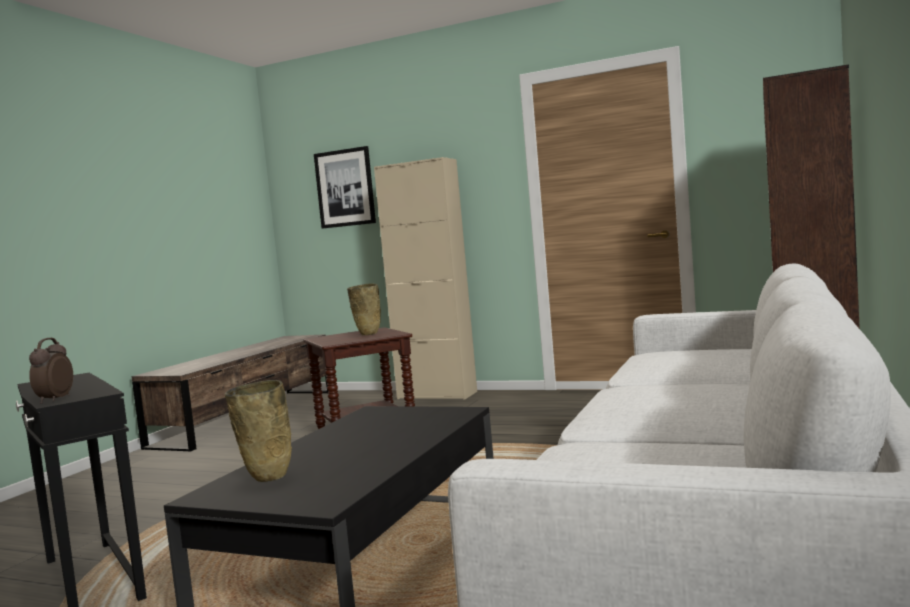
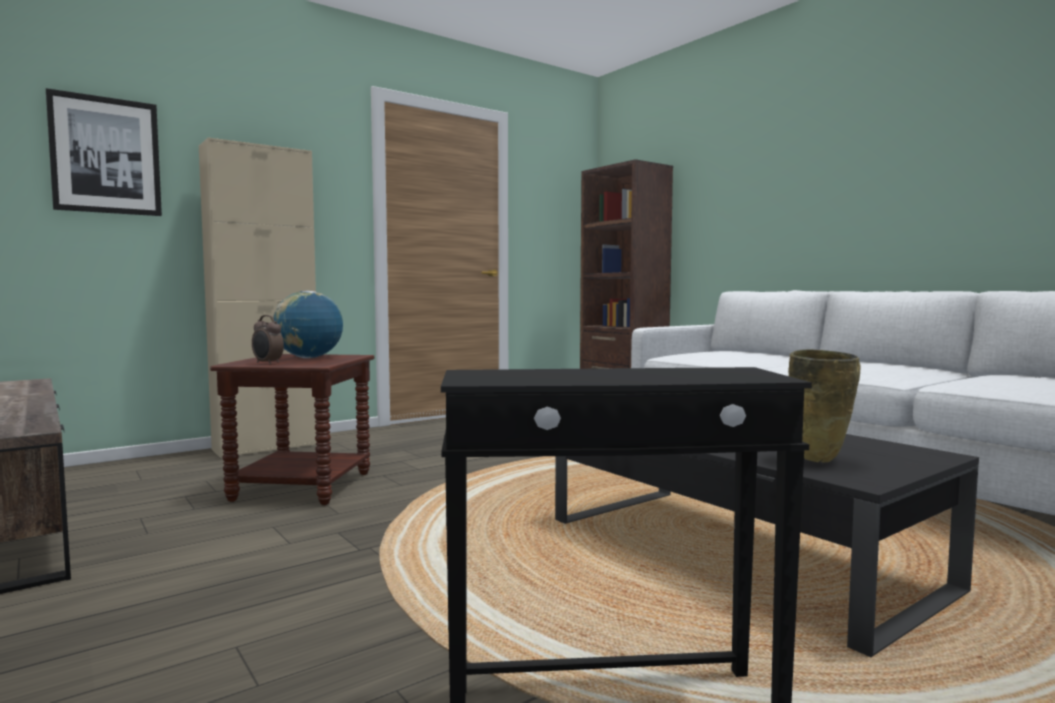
camera: 60 degrees left, 0 degrees up
alarm clock [29,338,73,404] -> alarm clock moved to [252,315,284,365]
beige vase [347,283,381,335] -> globe [273,291,343,358]

